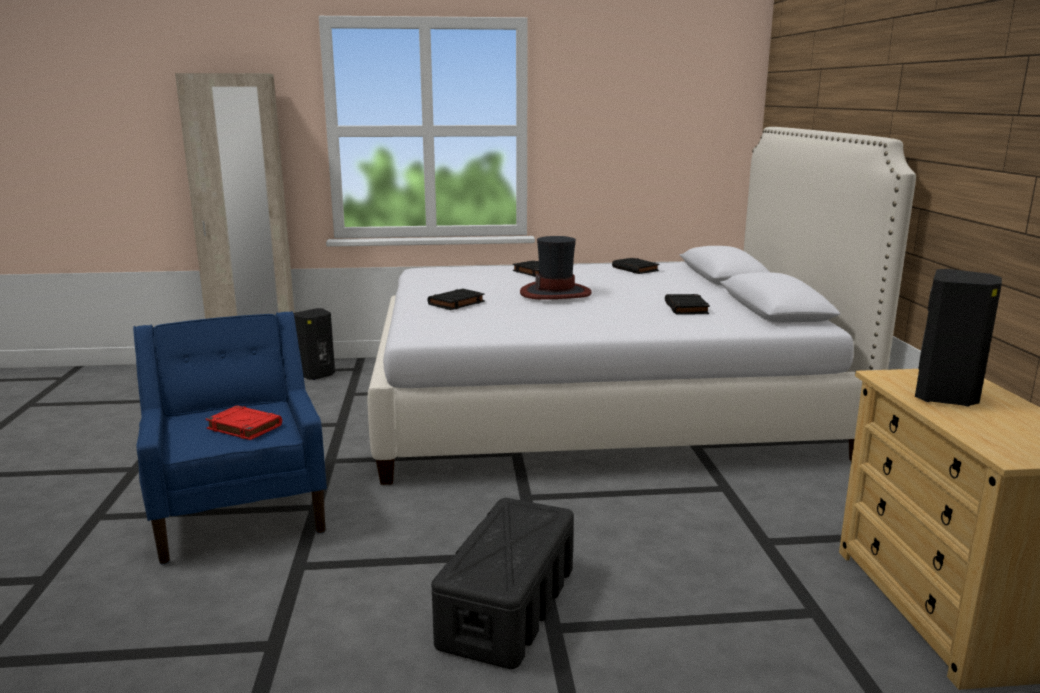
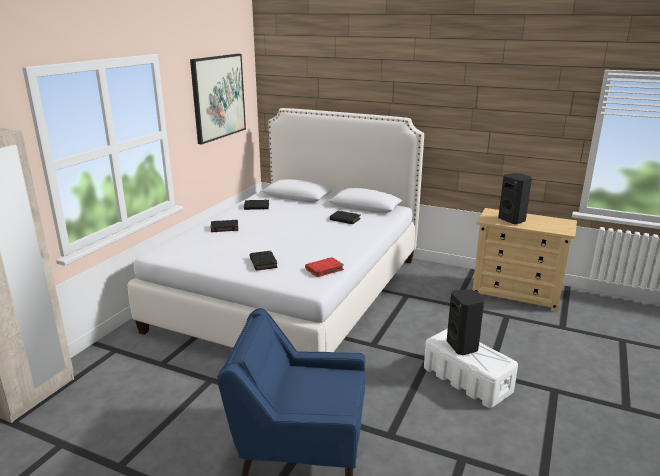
camera: 60 degrees left, 5 degrees up
red book [206,406,282,440] -> red book moved to [305,257,344,277]
black speaker [294,308,335,380] -> black speaker moved to [447,290,485,355]
black storage box [432,498,574,669] -> white storage box [424,328,518,408]
hat [520,236,592,300] -> none
none -> picture [190,54,246,144]

